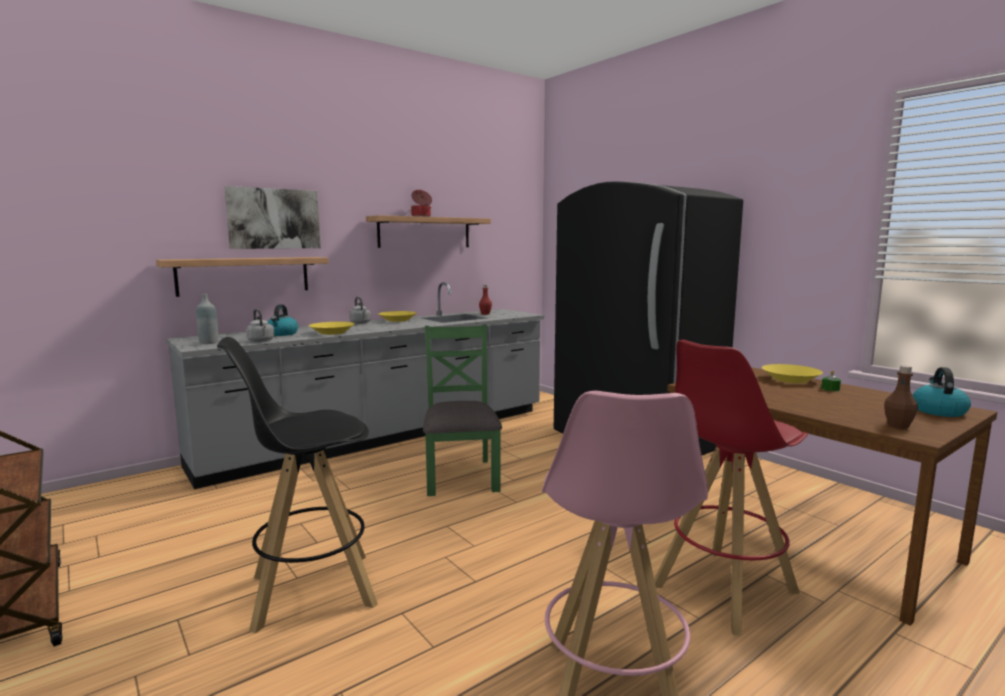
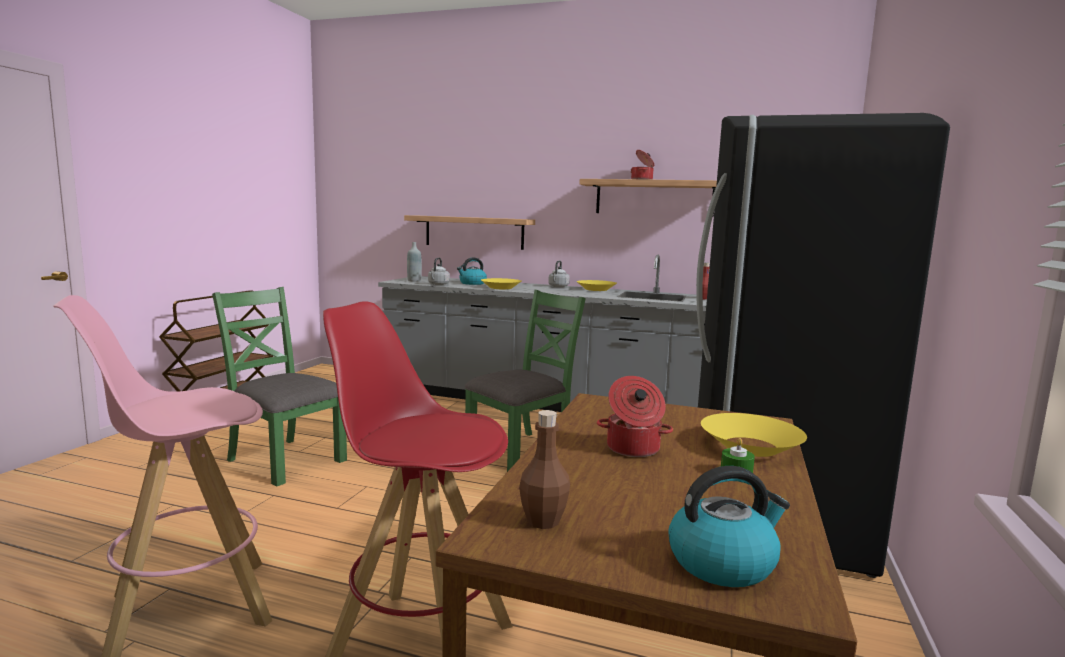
camera: 55 degrees right, 0 degrees up
black stool [217,337,378,633] -> green chair [212,287,347,486]
picture [224,186,321,249] -> none
none -> cooking pot [597,376,673,457]

